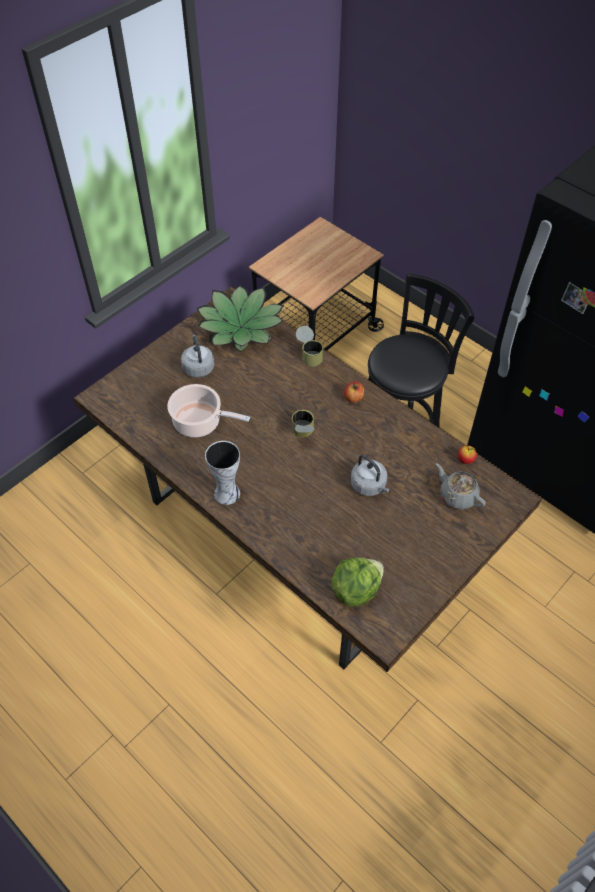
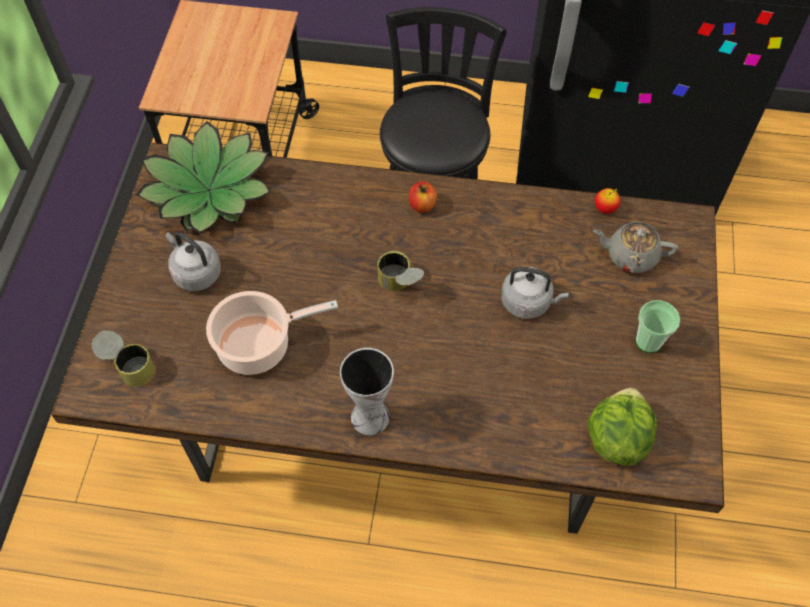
camera: 35 degrees left, 5 degrees up
can [296,326,323,366] -> can moved to [91,331,155,387]
none -> cup [636,300,680,353]

